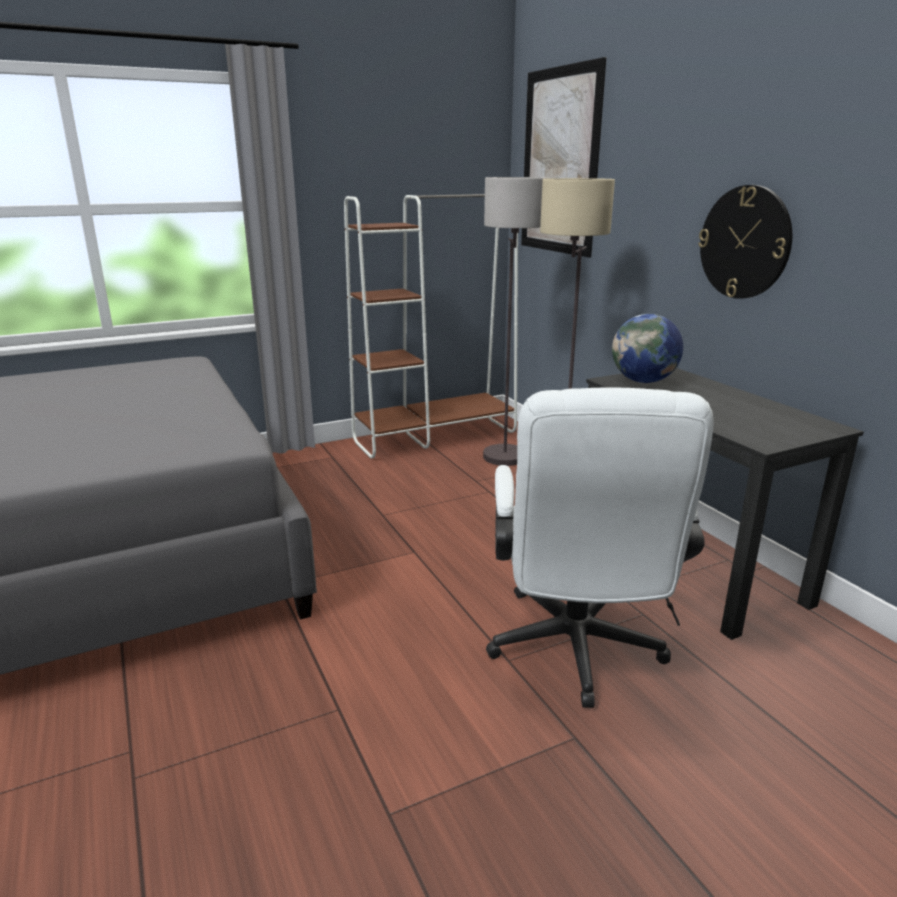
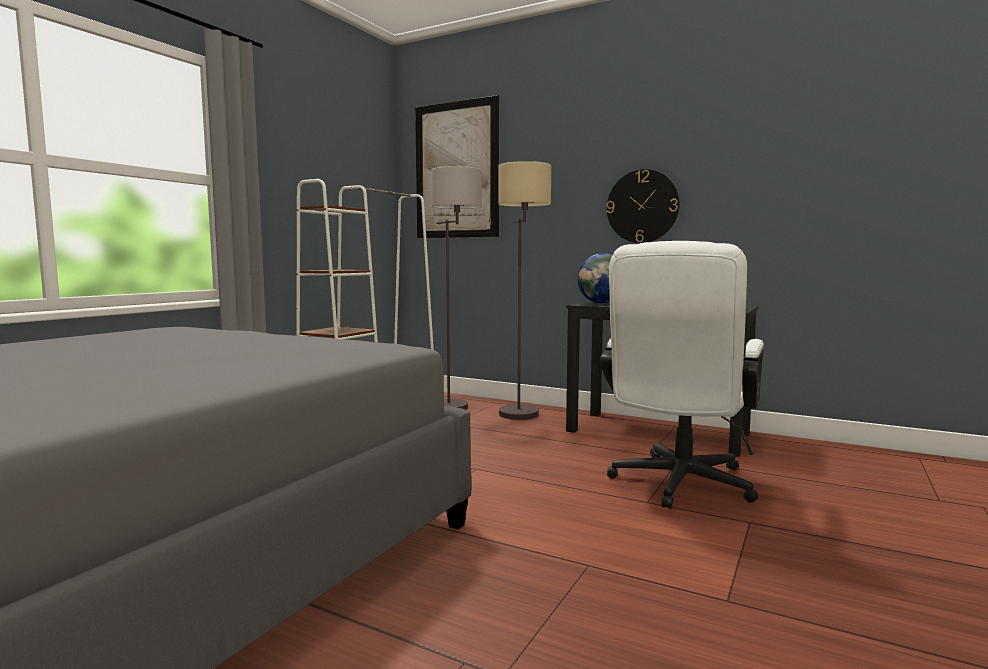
camera: 35 degrees left, 15 degrees down
white office chair [486,388,714,708] -> white office chair turned 60 degrees clockwise [600,241,764,509]

